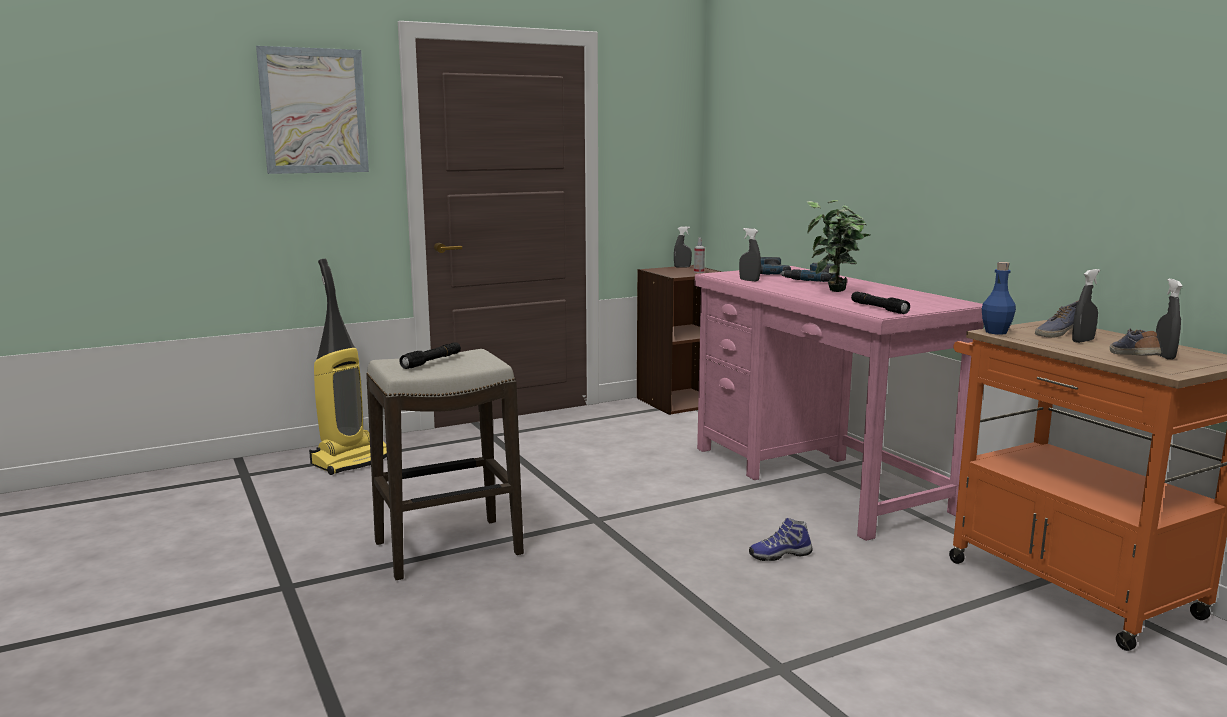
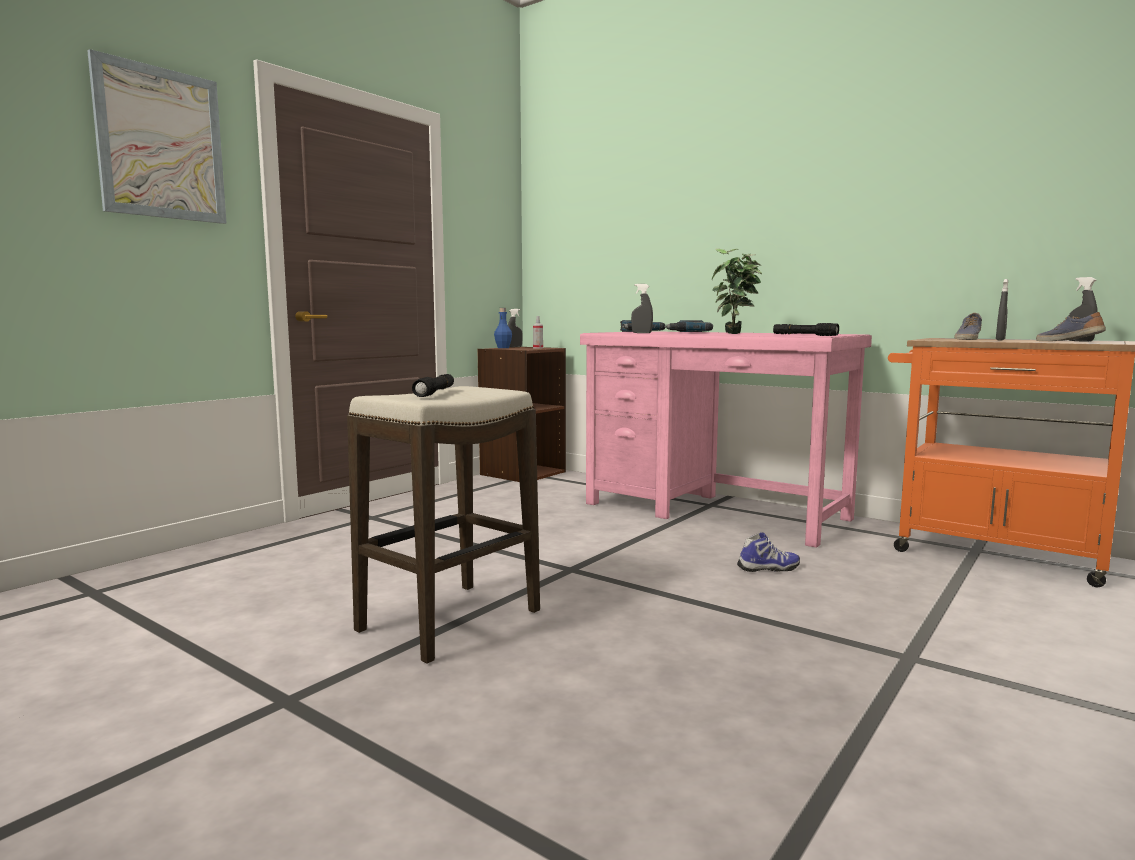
camera: 25 degrees left, 5 degrees down
vacuum cleaner [309,259,387,475] -> none
shoe [749,518,812,561] -> shoe turned 150 degrees counterclockwise [737,532,800,572]
blue bottle [982,262,1016,335] -> blue bottle moved to [494,308,512,348]

